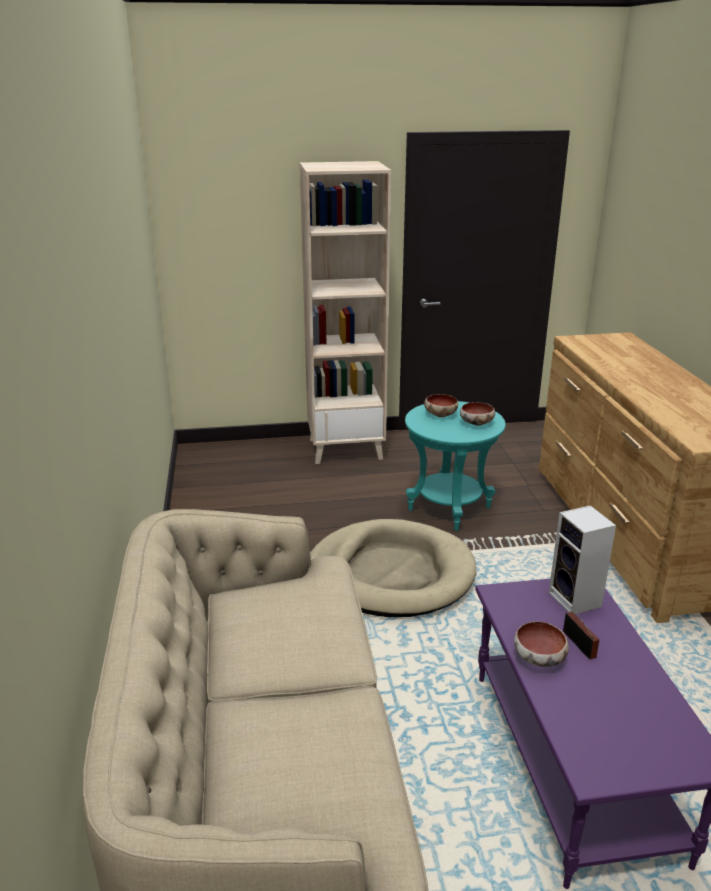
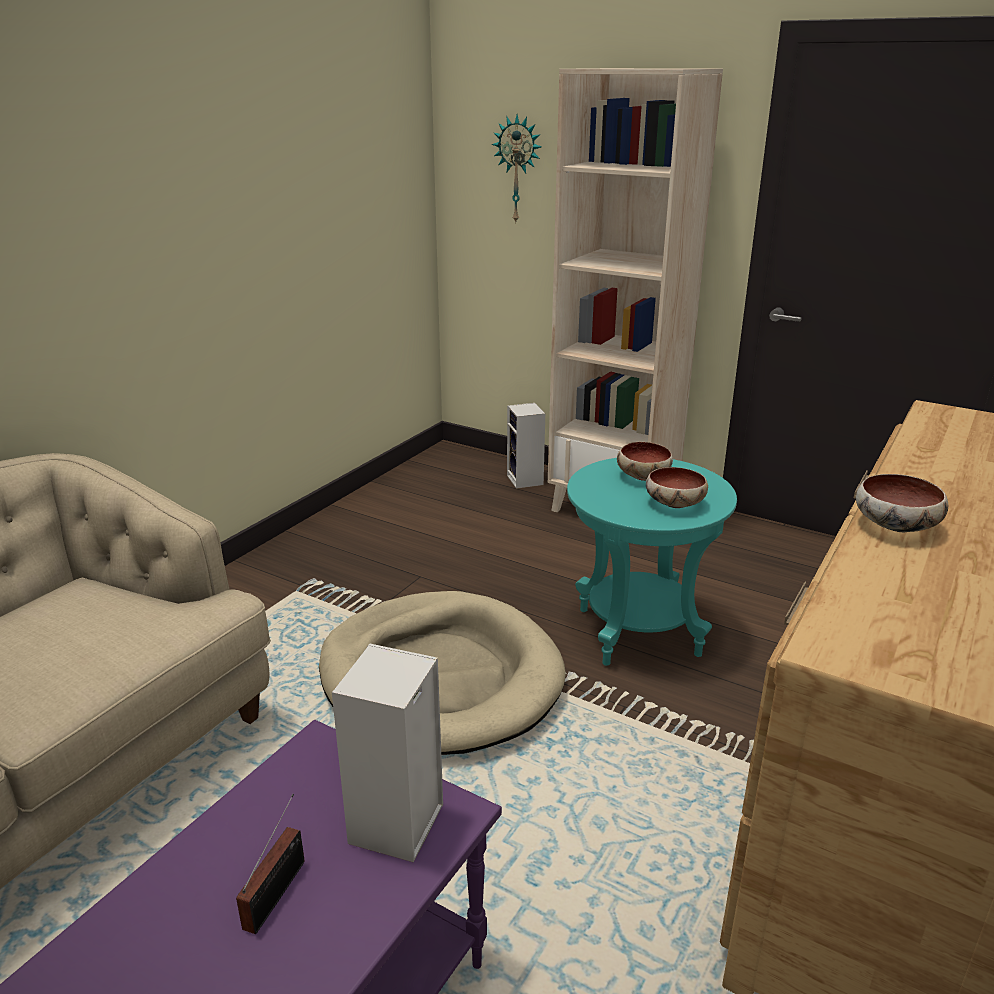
camera: 40 degrees right, 0 degrees up
bowl [514,621,569,667] -> bowl moved to [856,474,948,532]
none -> wall clock [492,115,541,224]
none -> speaker [507,403,545,489]

